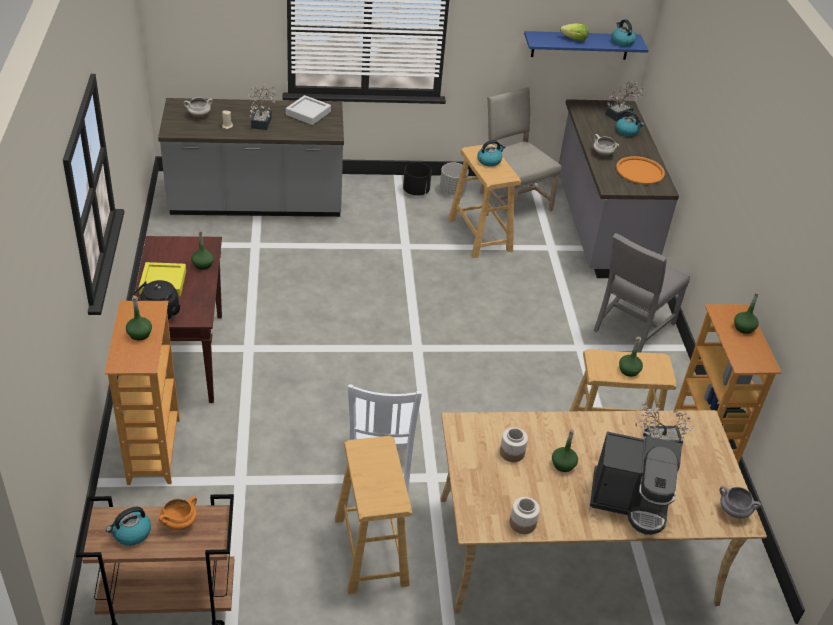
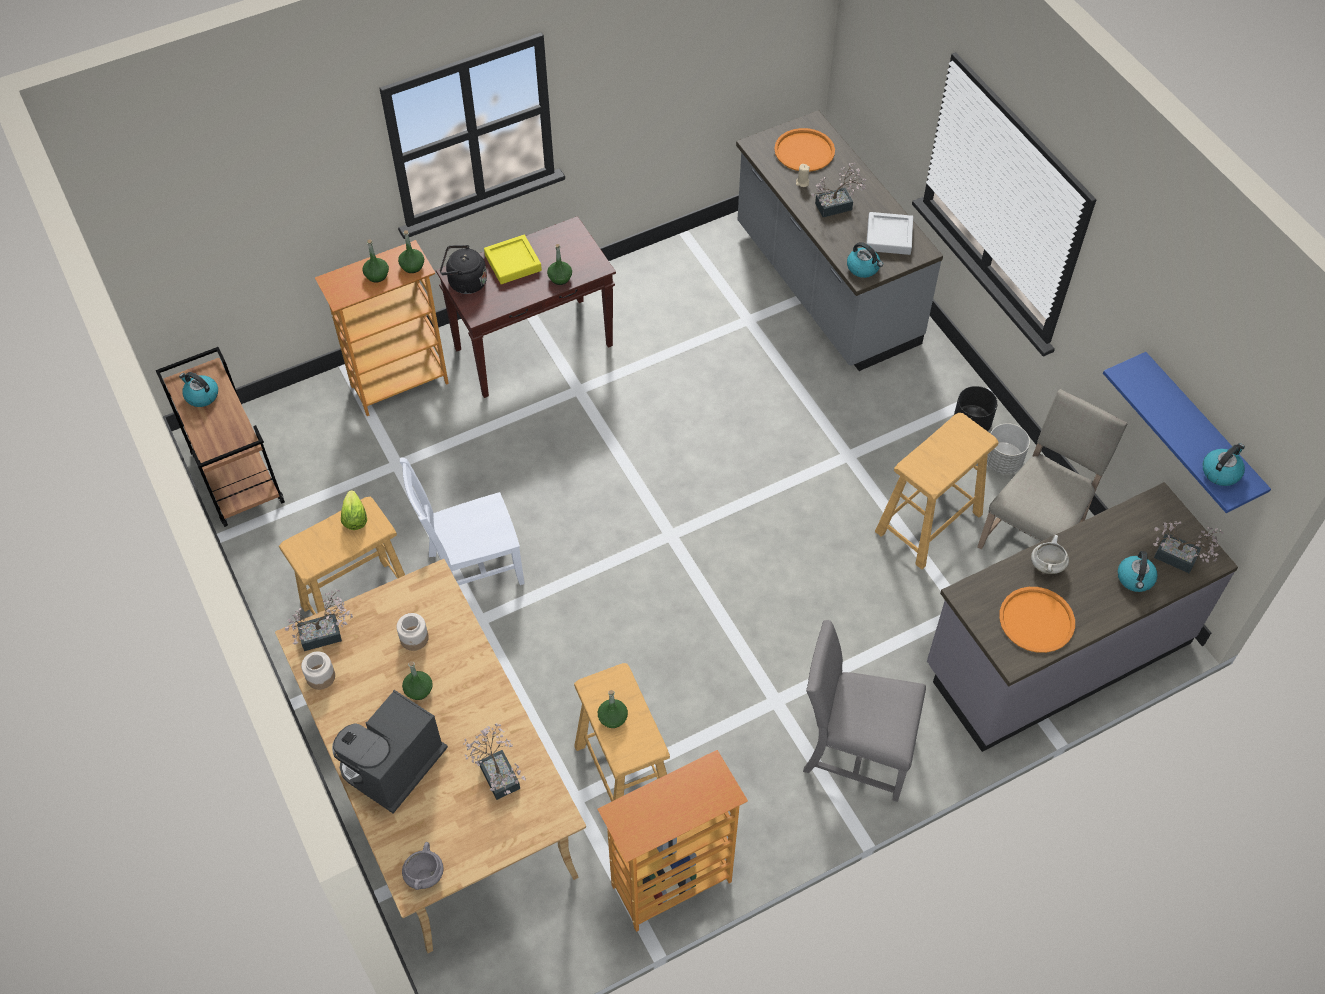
camera: 70 degrees right, 15 degrees up
orange cooking pot [159,496,197,530] -> none
white cooking pot [184,97,213,117] -> orange tray [774,128,835,172]
kettle [477,140,505,167] -> kettle moved to [847,242,883,278]
lettuce [560,23,589,41] -> lettuce moved to [341,490,367,530]
coffee machine [590,431,682,535] -> coffee machine turned 45 degrees clockwise [332,690,448,814]
green bottle [734,292,759,334] -> green bottle moved to [398,230,424,273]
none -> potted plant [285,589,353,651]

